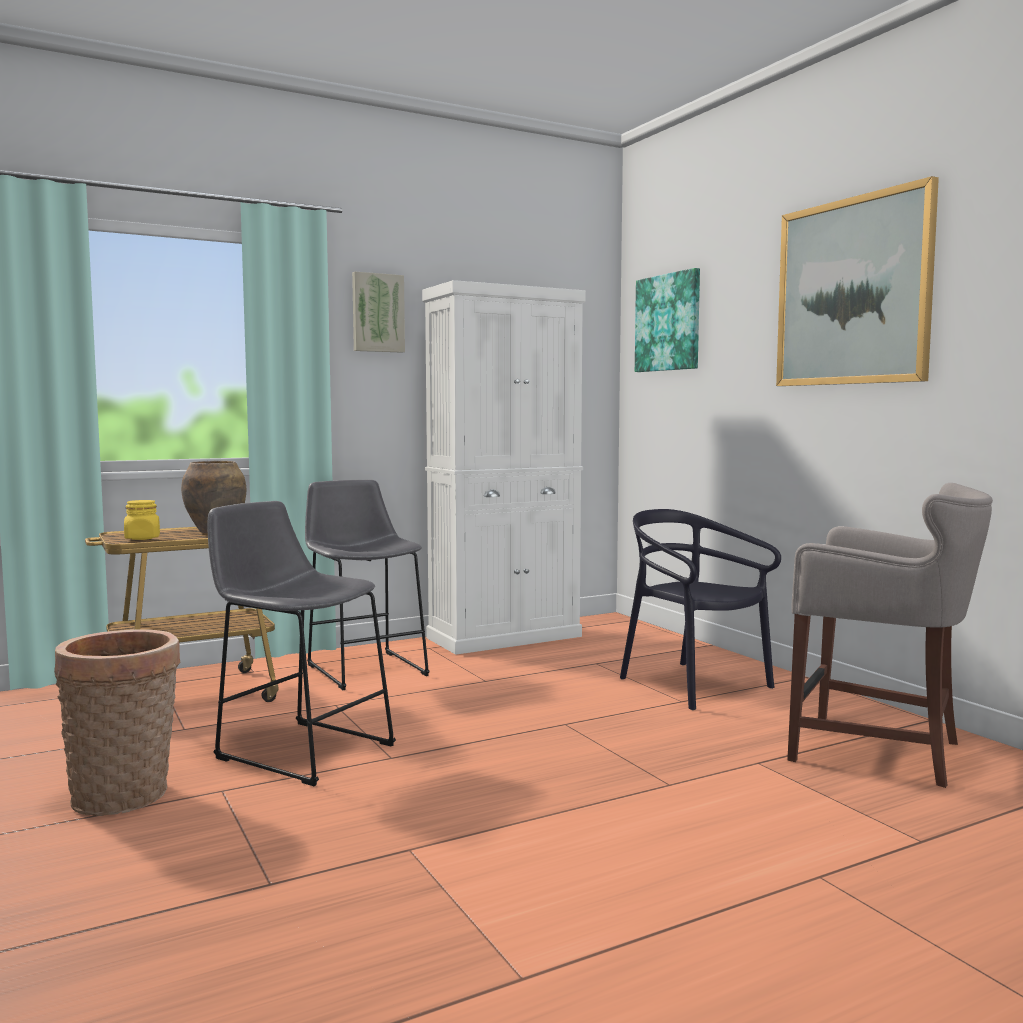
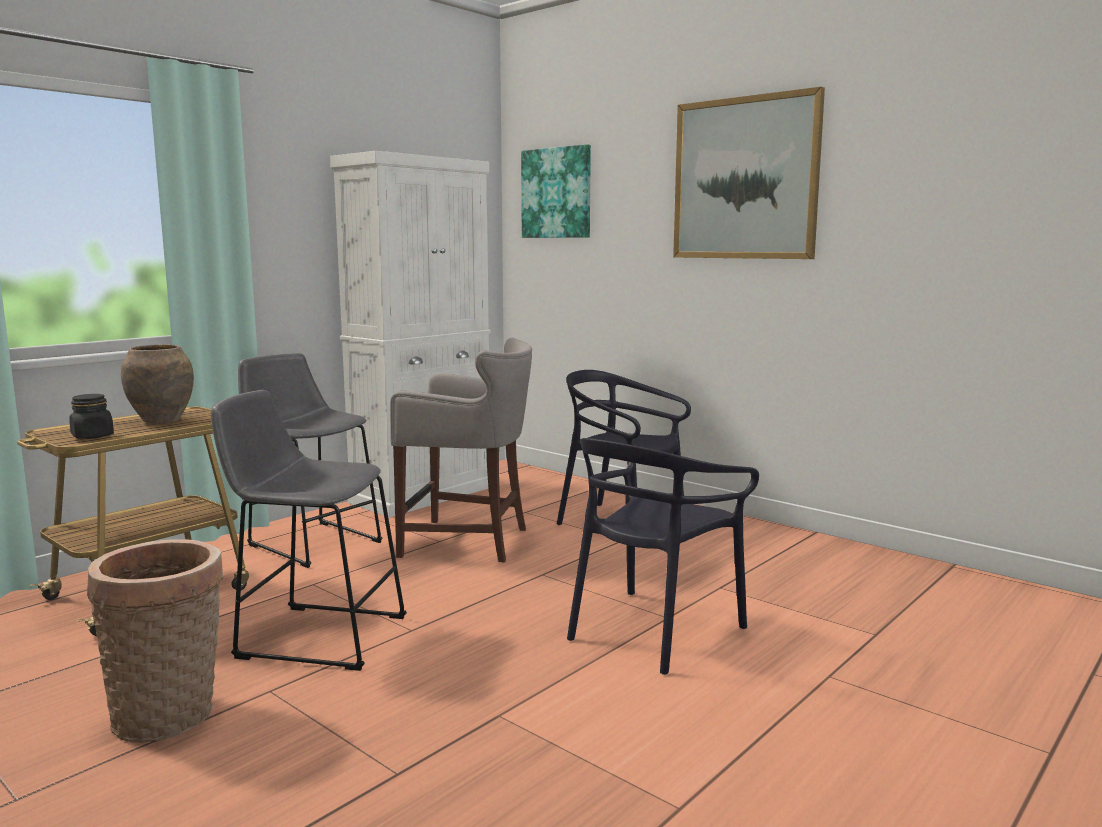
camera: 20 degrees left, 5 degrees up
yellow jar [124,500,160,540] -> black jar [69,394,114,439]
picture [352,272,405,353] -> none
grey stool [787,483,993,788] -> grey stool moved to [390,338,532,563]
none -> black chair [567,438,759,675]

